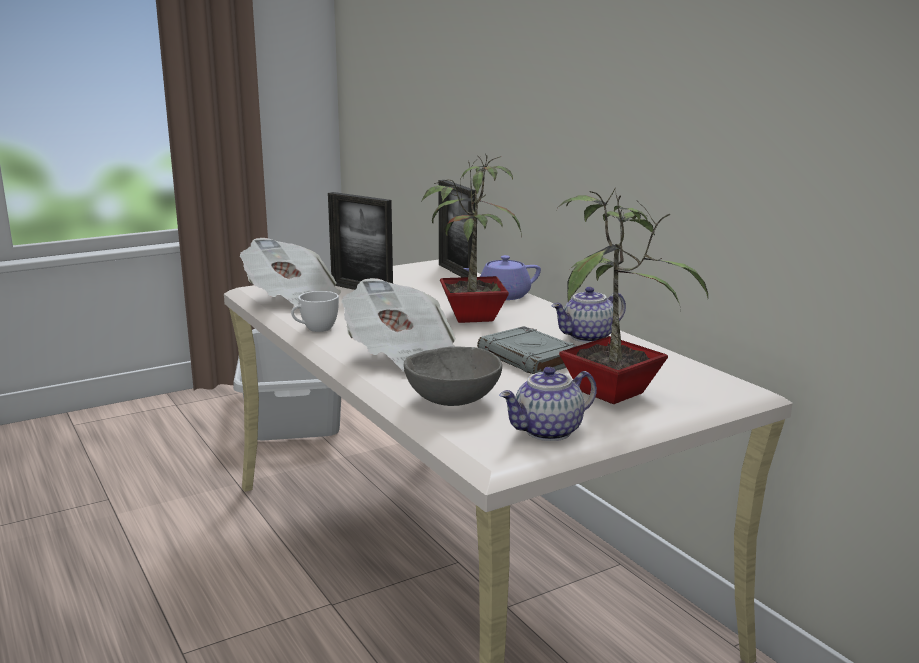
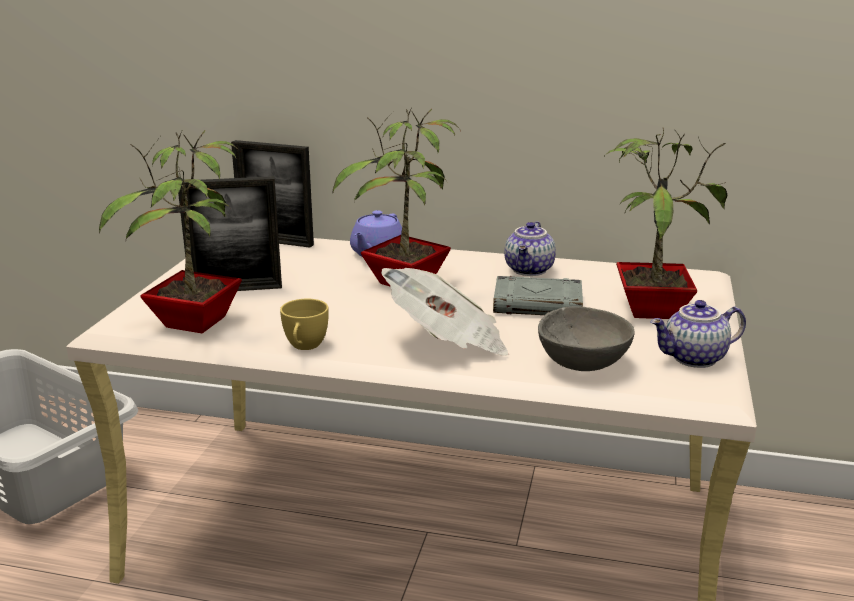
camera: 45 degrees left, 5 degrees up
newspaper [240,238,341,306] -> potted plant [99,130,242,333]
white cup [291,291,339,332] -> yellow cup [280,299,329,350]
teapot [499,367,597,441] -> teapot turned 60 degrees clockwise [650,300,746,368]

